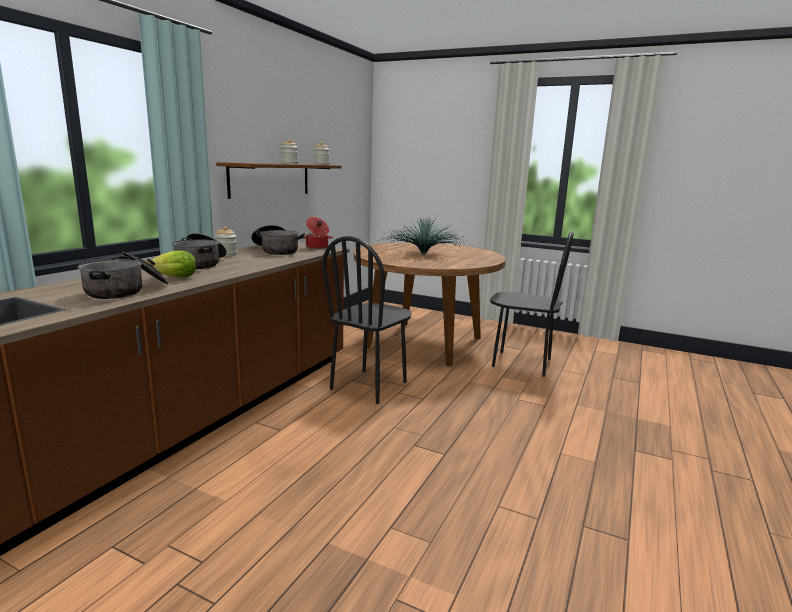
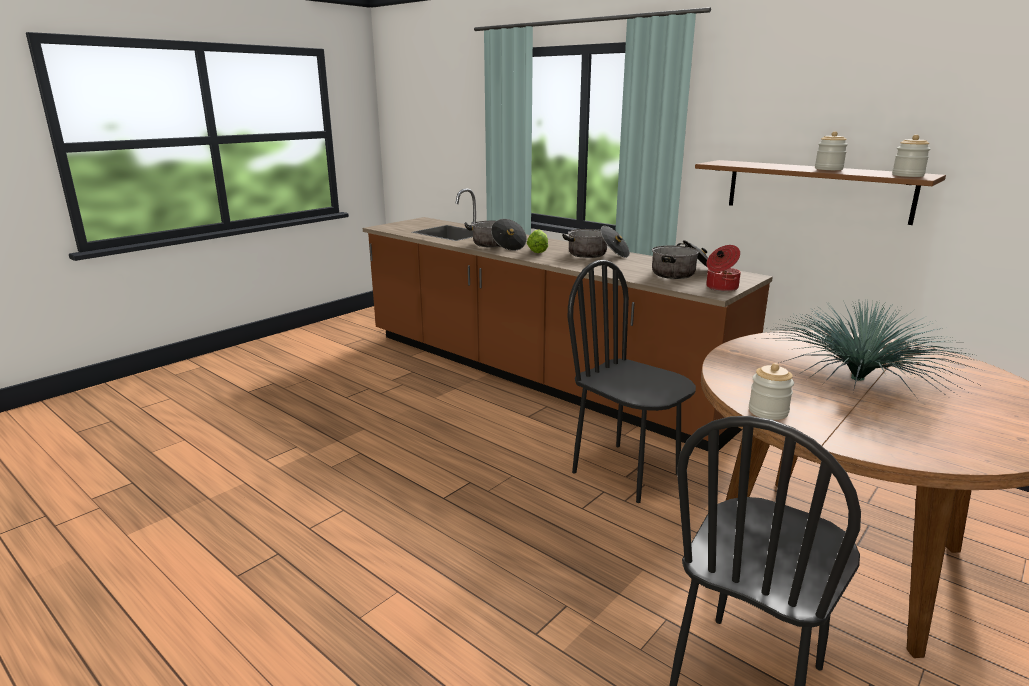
camera: 105 degrees right, 5 degrees up
jar [214,227,237,256] -> jar moved to [749,363,794,420]

